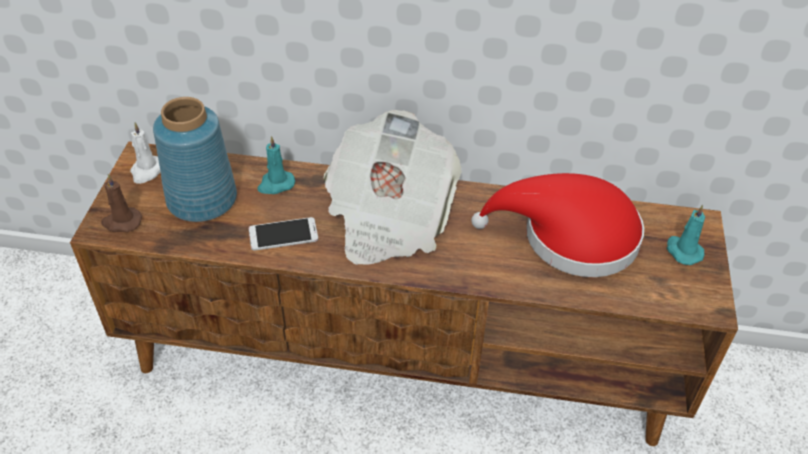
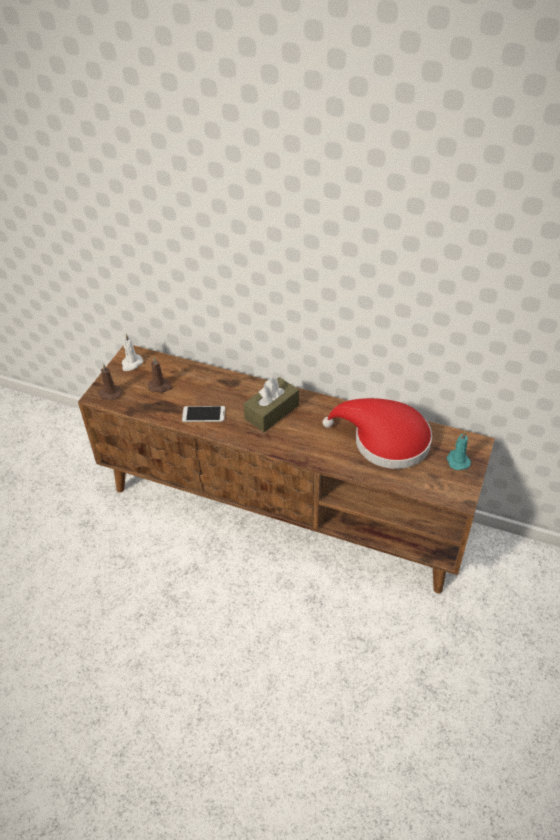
camera: 15 degrees right, 0 degrees up
blue vase [153,97,237,222] -> brown candle [148,357,173,393]
turquoise candle [257,136,295,194] -> none
newspaper [323,110,462,265] -> brown tissue box [243,377,299,432]

